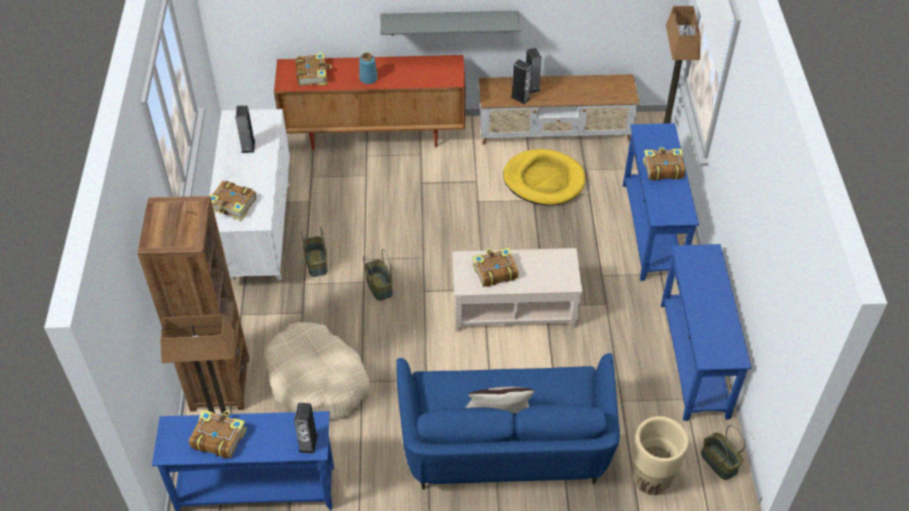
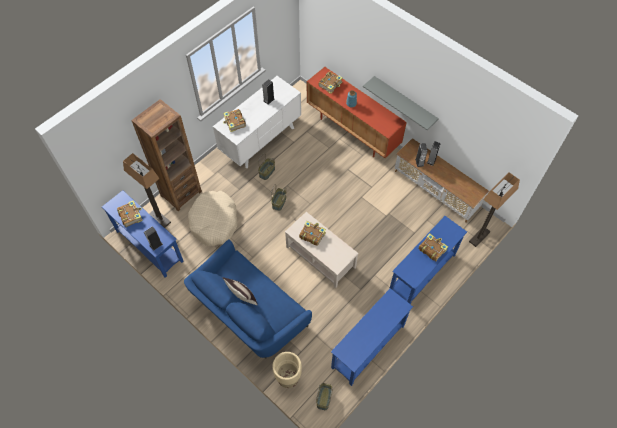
camera: 45 degrees right, 10 degrees up
yellow dog bed [503,149,585,206] -> none

